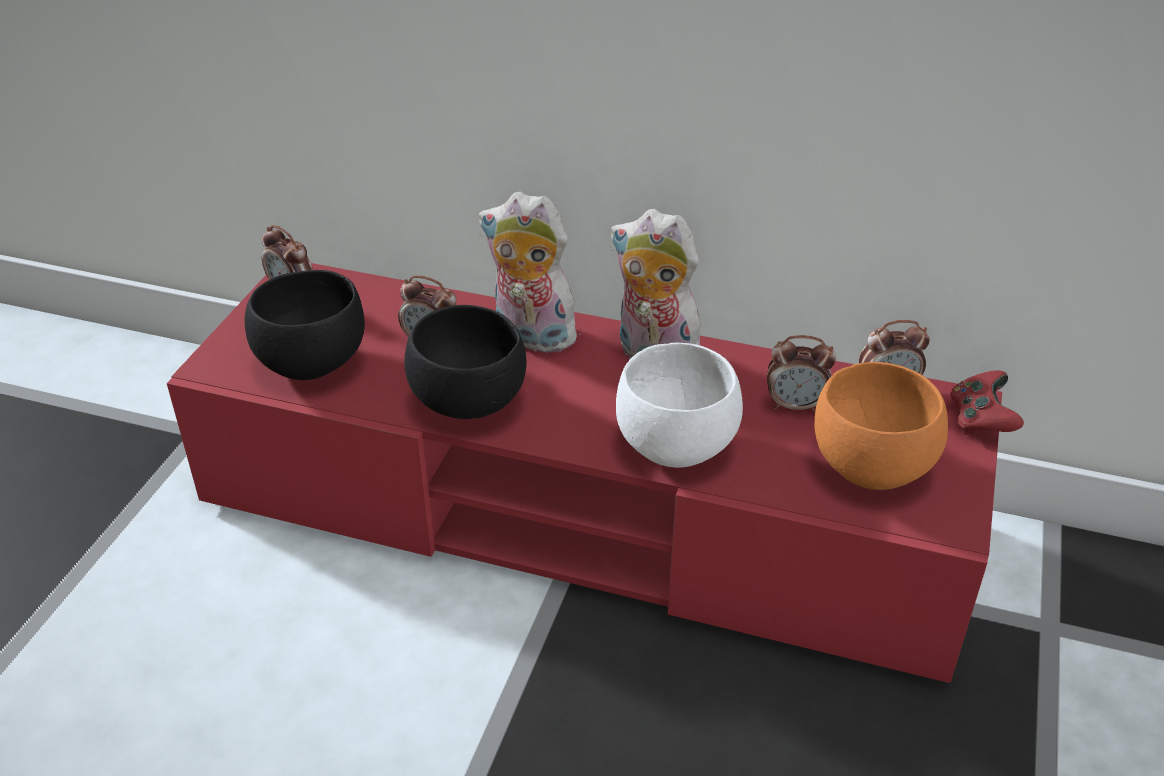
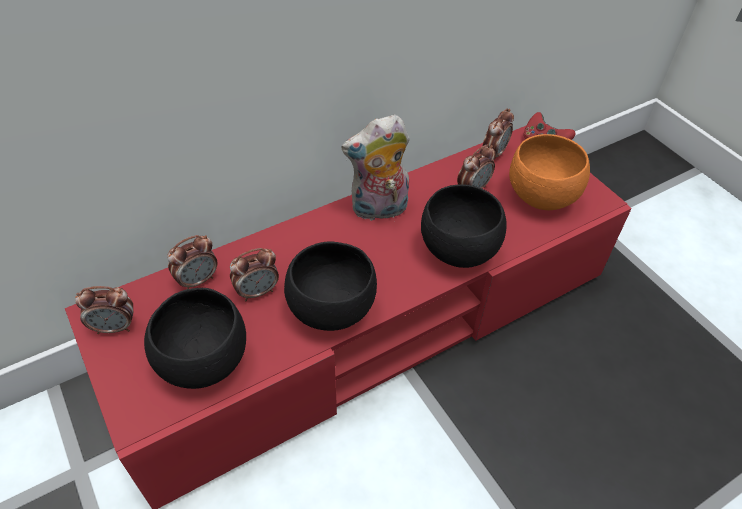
camera: 50 degrees left, 10 degrees up
plush toy [479,192,586,356] -> none
white bowl [616,343,743,468] -> black bowl [421,184,506,268]
none -> alarm clock [167,235,217,289]

